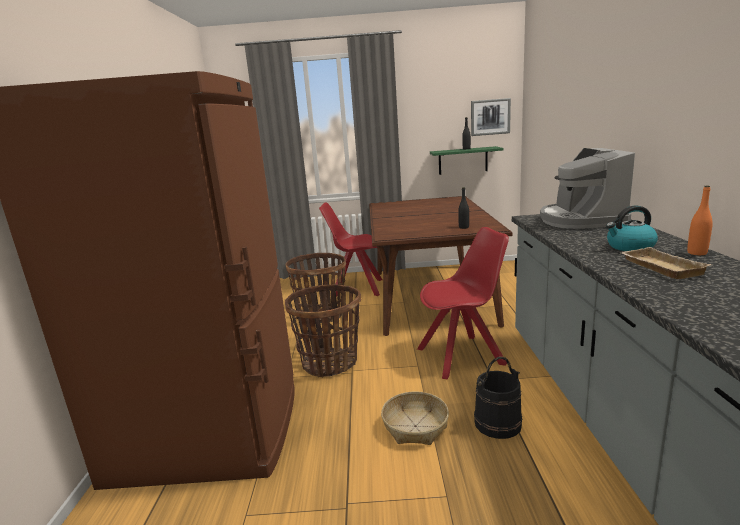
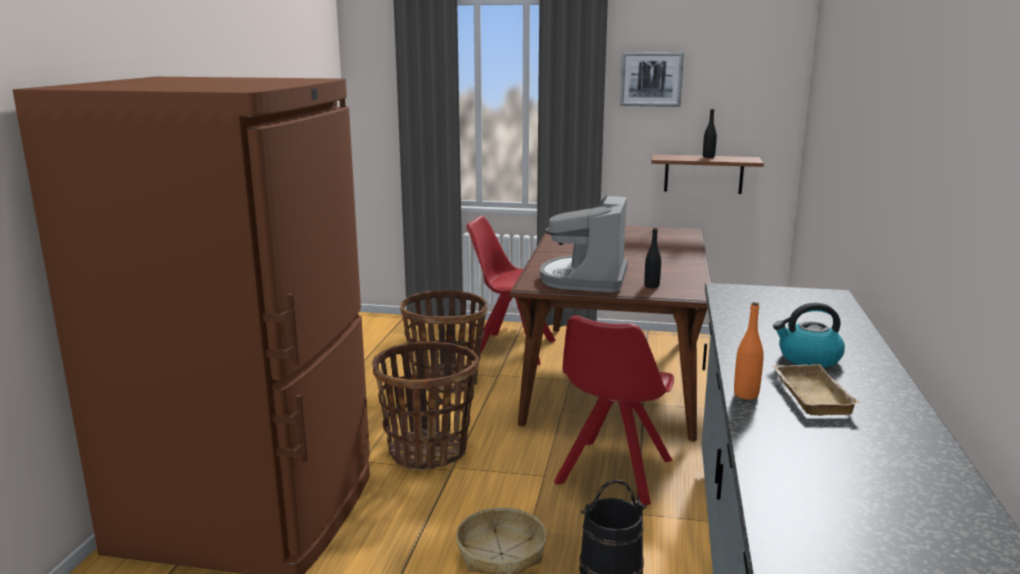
camera: 10 degrees right, 0 degrees up
red chair [417,227,509,379] -> red chair turned 120 degrees clockwise [554,316,674,505]
green shelf [430,146,504,175] -> brown shelf [651,154,764,194]
picture [471,98,511,136] -> picture moved to [620,52,684,107]
coffee machine [540,148,635,229] -> coffee machine moved to [540,195,628,293]
orange bottle [687,186,713,255] -> orange bottle moved to [734,302,764,400]

